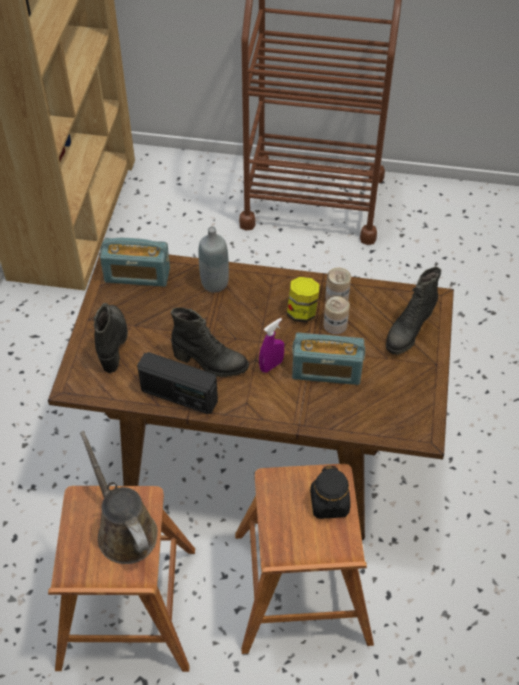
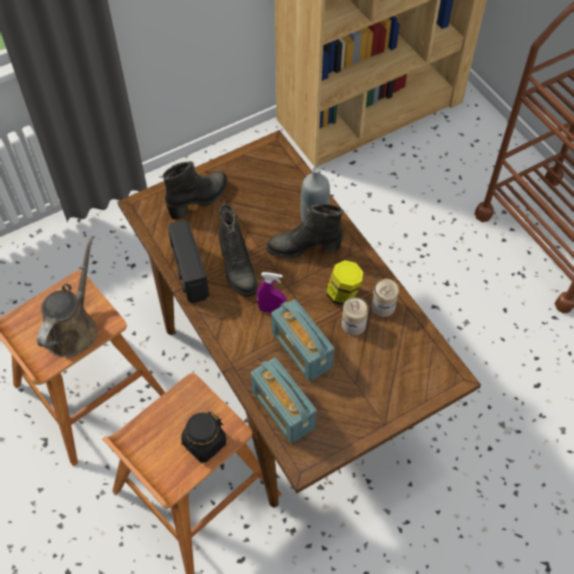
camera: 50 degrees right, 5 degrees up
radio [100,238,170,287] -> radio moved to [251,358,317,443]
black boot [386,267,441,355] -> black boot moved to [266,204,343,259]

